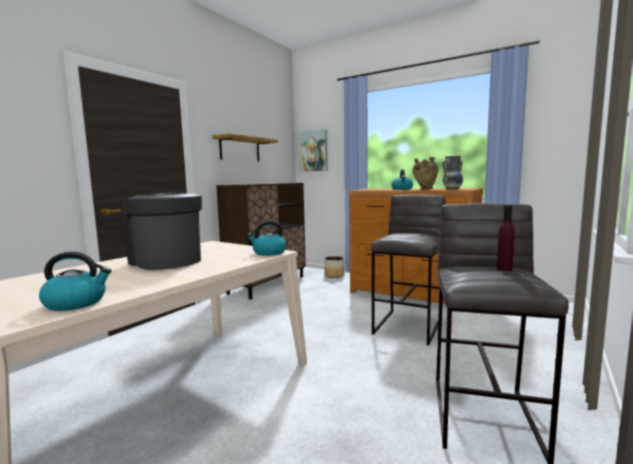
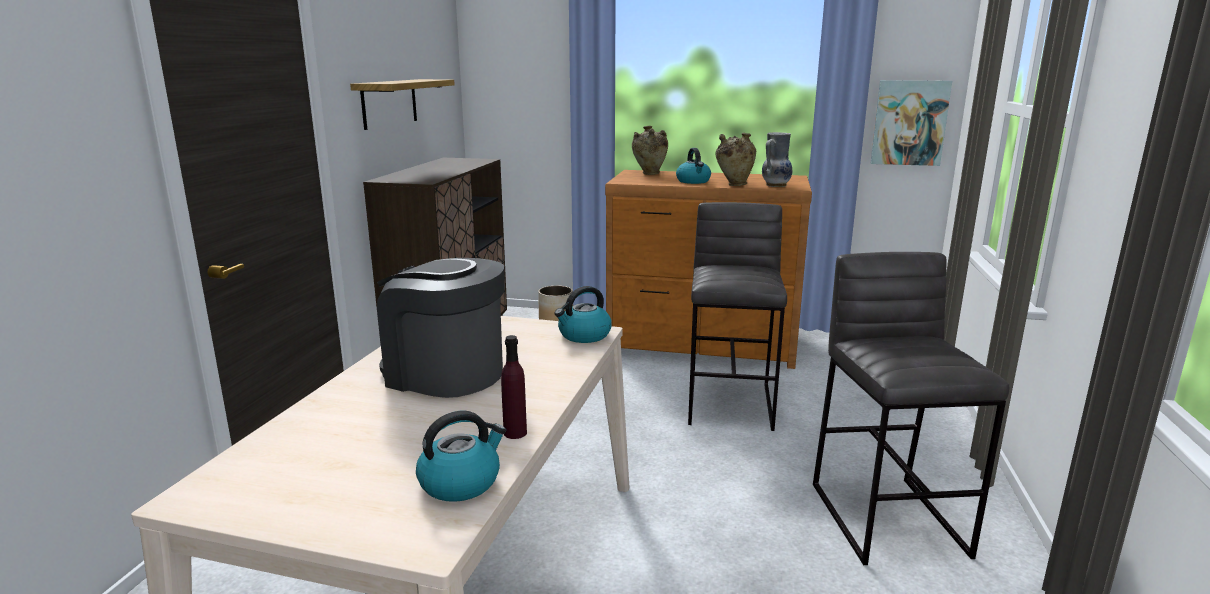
camera: 20 degrees left, 10 degrees up
picture [299,130,327,172] -> picture moved to [871,80,952,166]
purple bottle [497,205,515,271] -> purple bottle moved to [501,335,527,439]
none -> beige vase [632,126,668,175]

